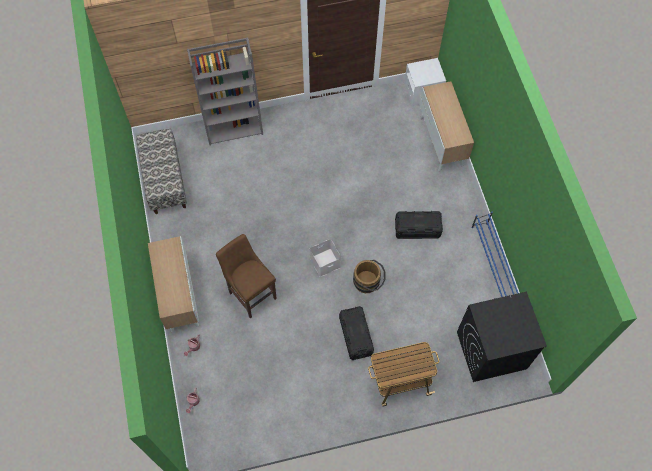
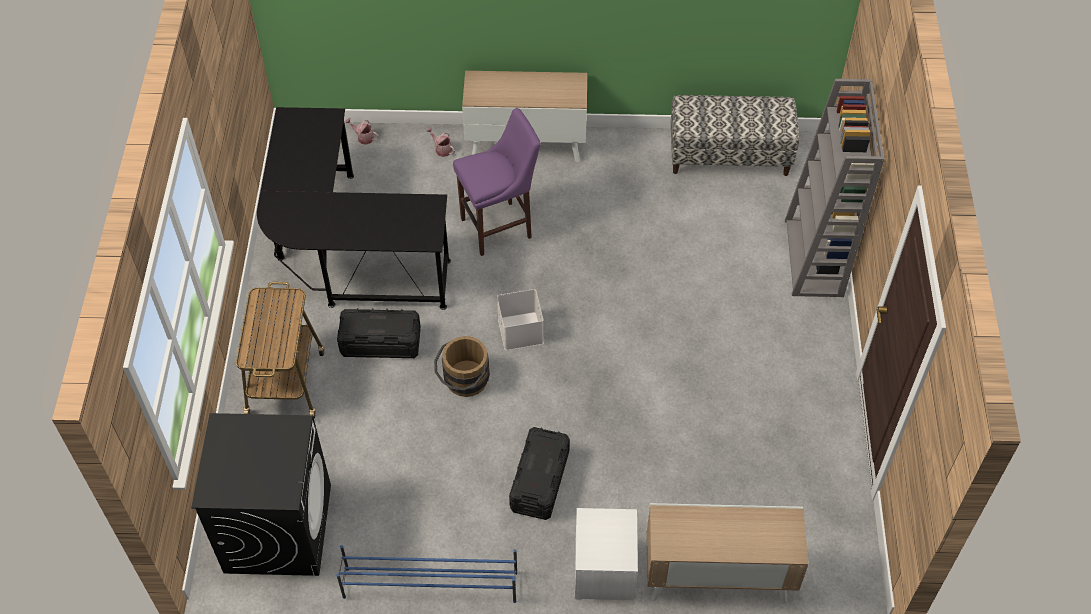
camera: 105 degrees right, 10 degrees down
brown stool [216,234,277,319] -> purple stool [453,108,541,256]
white nightstand [404,58,446,106] -> white nightstand moved to [575,508,638,600]
none -> black desk [257,107,451,310]

